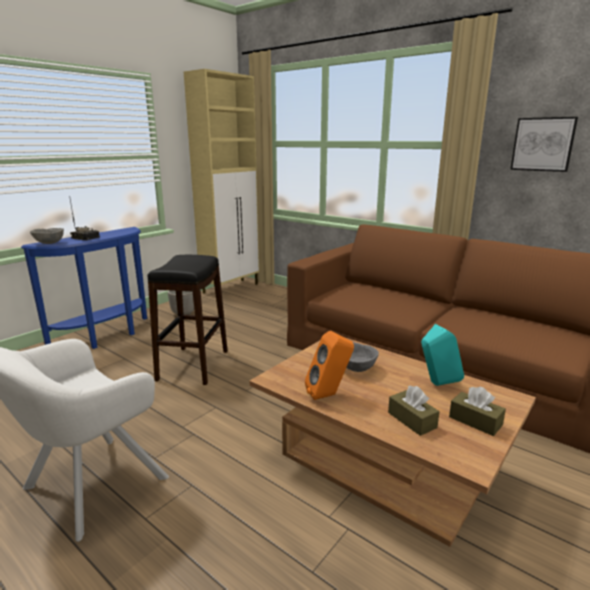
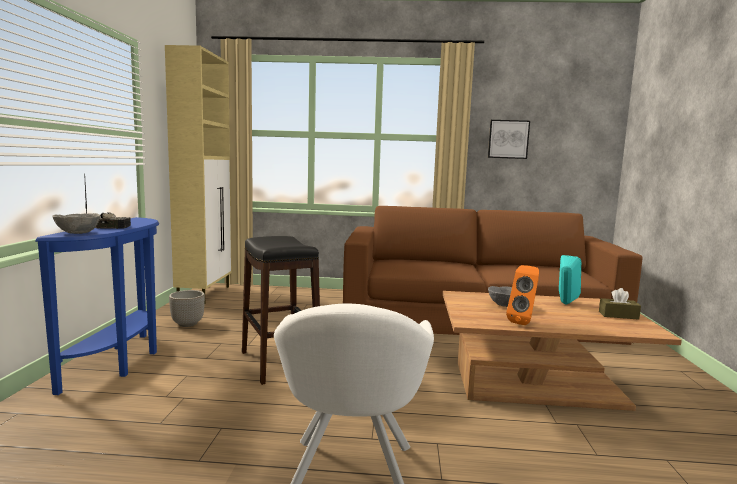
camera: 35 degrees left, 10 degrees down
brown tissue box [388,386,439,436] -> none

